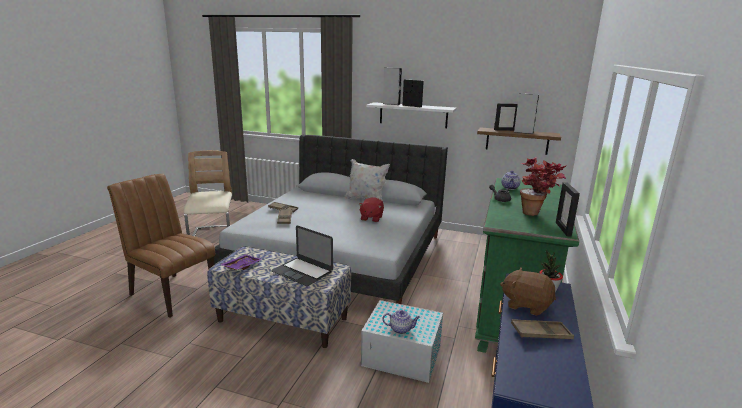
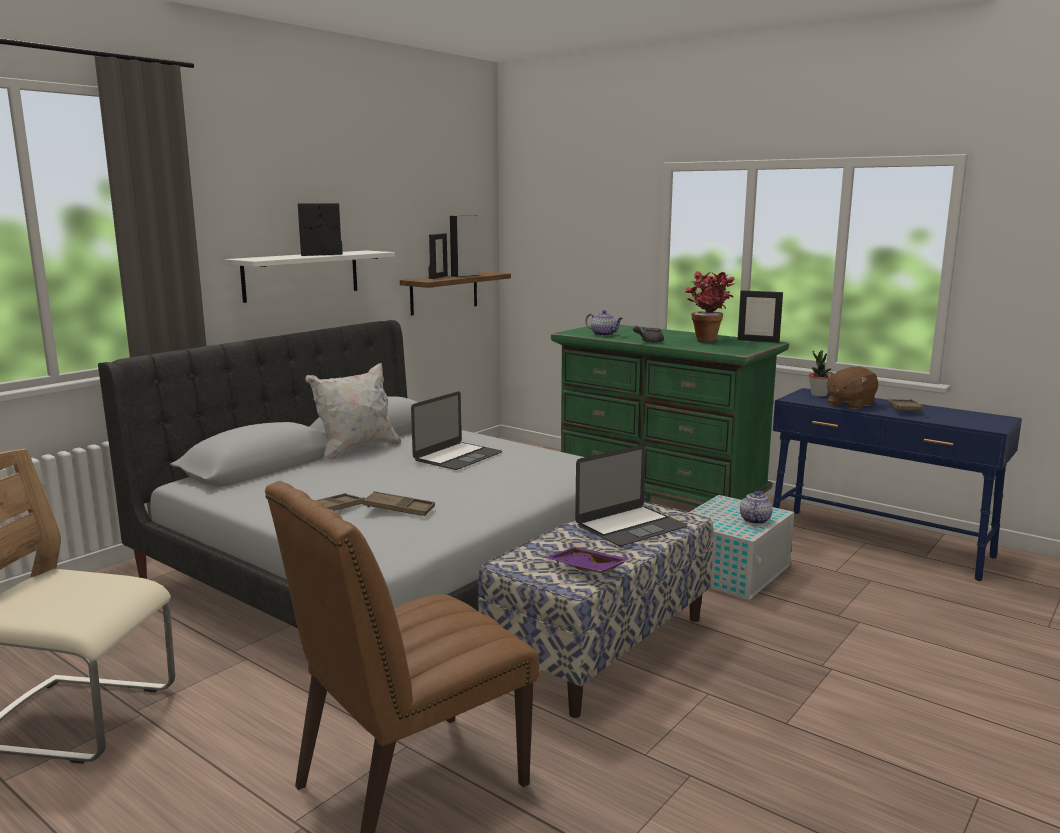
camera: 70 degrees left, 5 degrees down
red plush toy [359,197,384,222] -> laptop [411,391,502,470]
grey speaker [383,68,402,105] -> none

